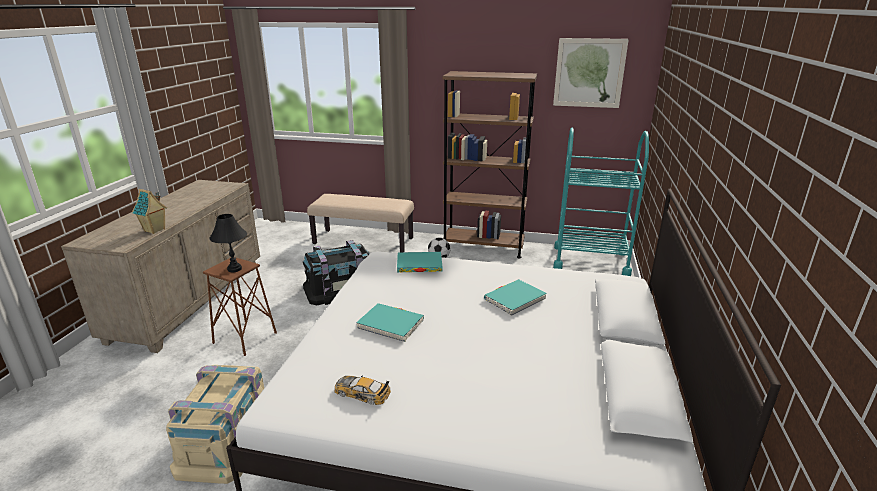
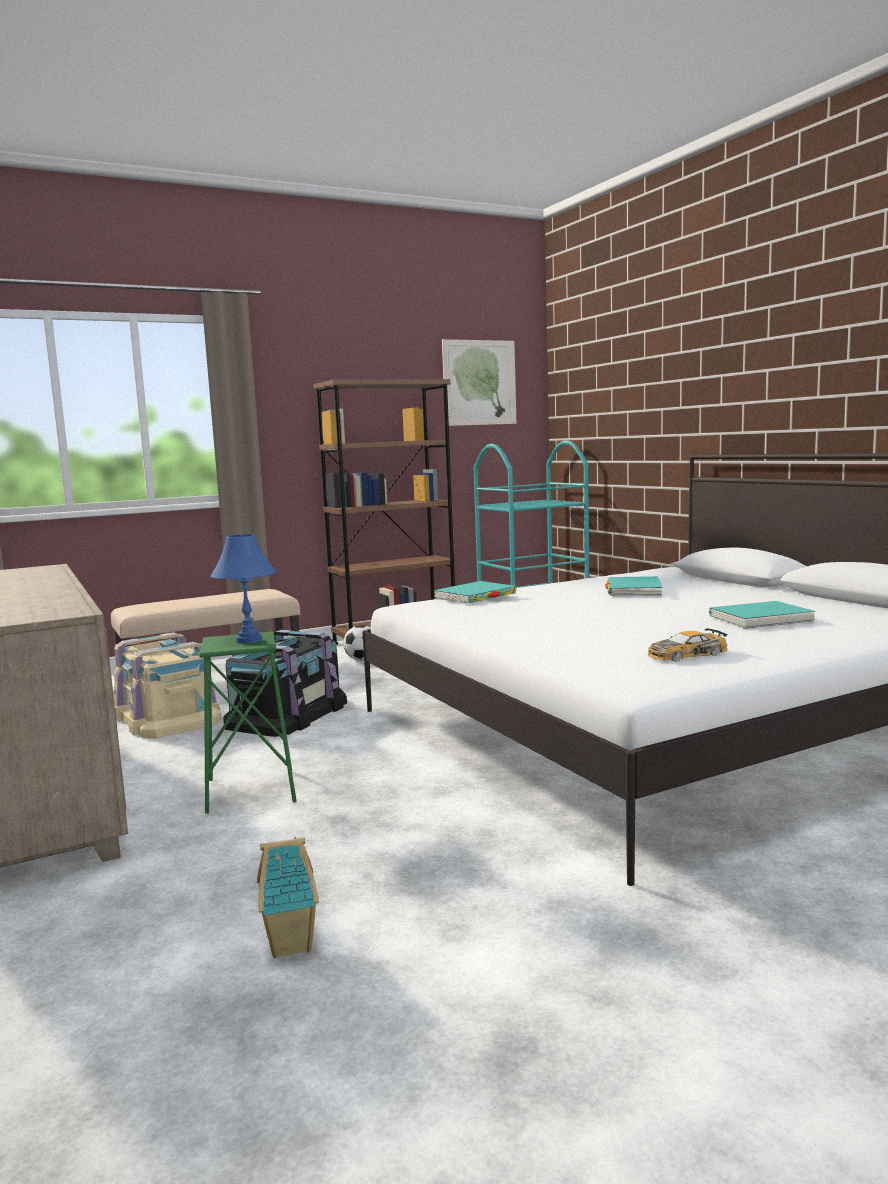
camera: 40 degrees left, 15 degrees down
toy house [132,189,167,234] -> toy house moved to [257,837,319,958]
beige storage box [166,365,264,484] -> beige storage box moved to [114,632,222,738]
brown stool [203,257,277,356] -> green stool [199,631,297,814]
black table lamp [210,214,247,272] -> blue table lamp [210,534,276,644]
turquoise book [356,303,424,342] -> turquoise book moved to [709,601,816,629]

